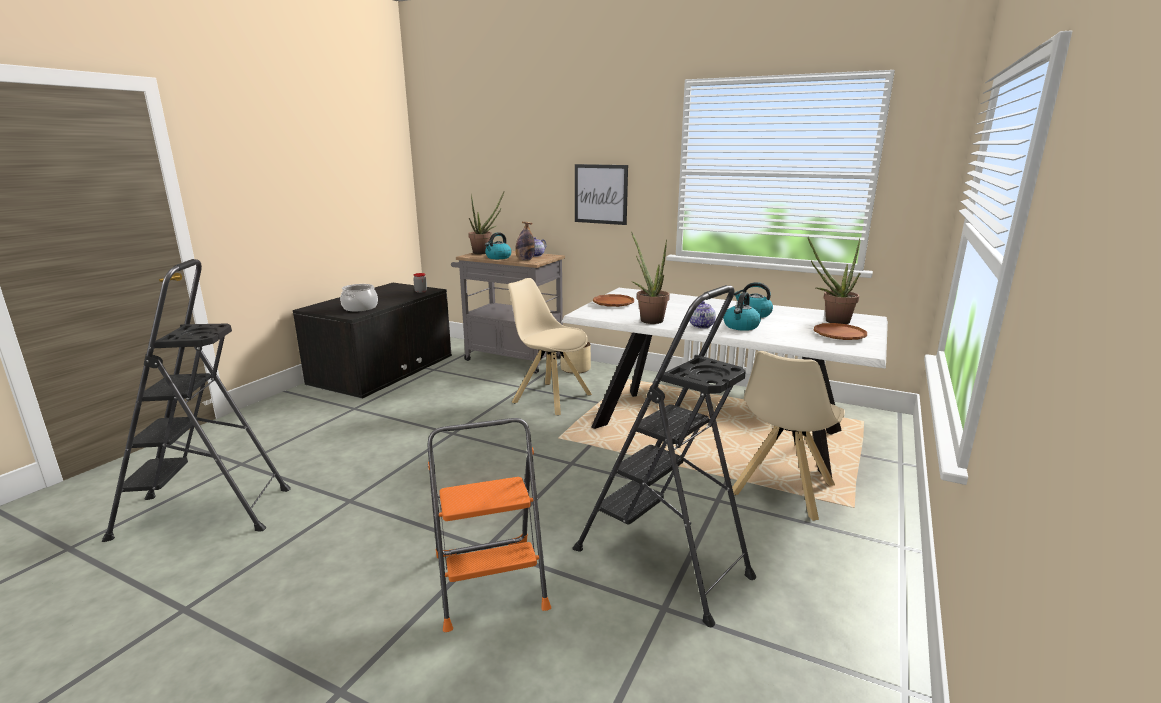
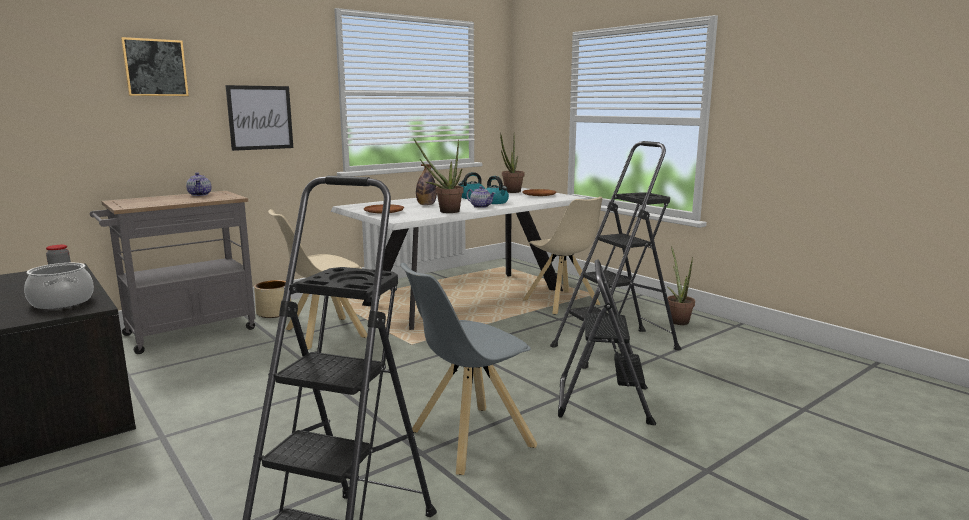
camera: 65 degrees left, 5 degrees down
orange step ladder [428,418,551,632] -> black step ladder [558,259,656,425]
potted plant [468,192,504,254] -> potted plant moved to [667,246,695,325]
kettle [485,232,512,259] -> none
bottle [515,222,535,261] -> bottle moved to [416,164,437,205]
none -> picture [121,37,189,96]
none -> grey chair [400,263,537,475]

